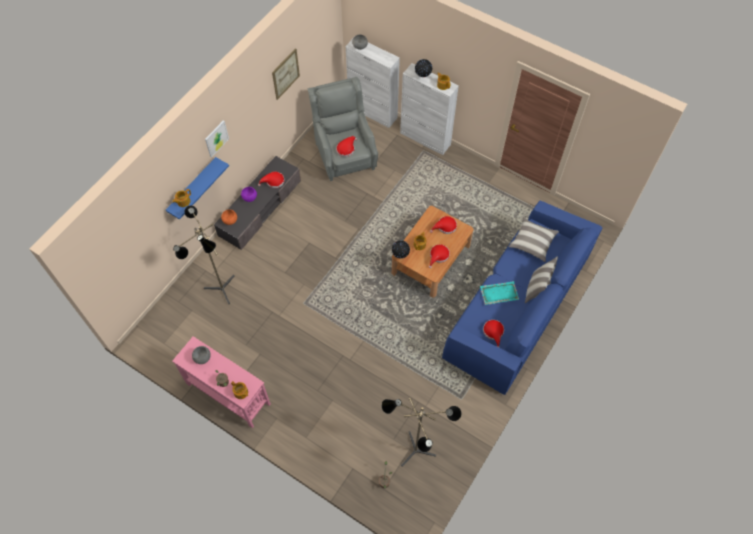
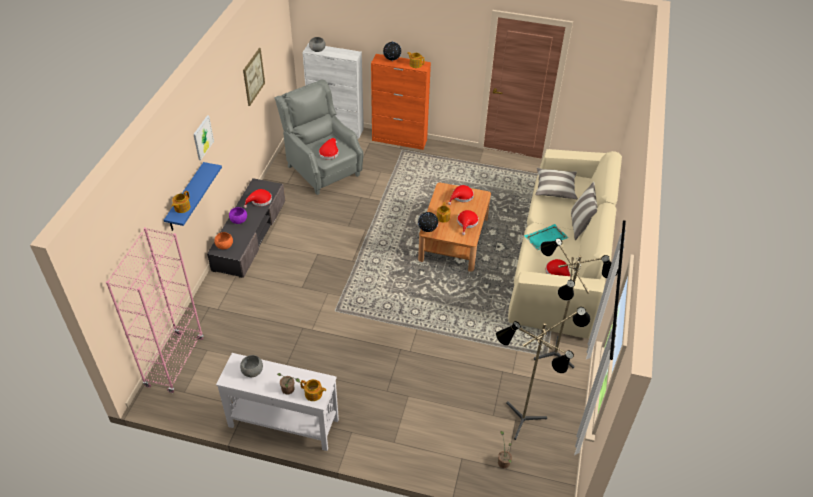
camera: 20 degrees left, 15 degrees down
pink console table [172,336,271,428] -> white console table [216,353,339,451]
floor lamp [173,205,235,304] -> floor lamp moved to [534,238,618,368]
white cabinet [400,63,459,155] -> orange cabinet [371,54,431,150]
blue sofa [442,201,602,395] -> beige sofa [508,149,622,339]
none -> pink bookcase [106,227,204,393]

